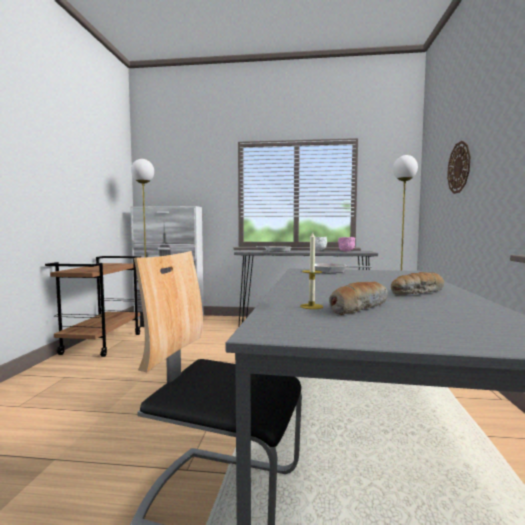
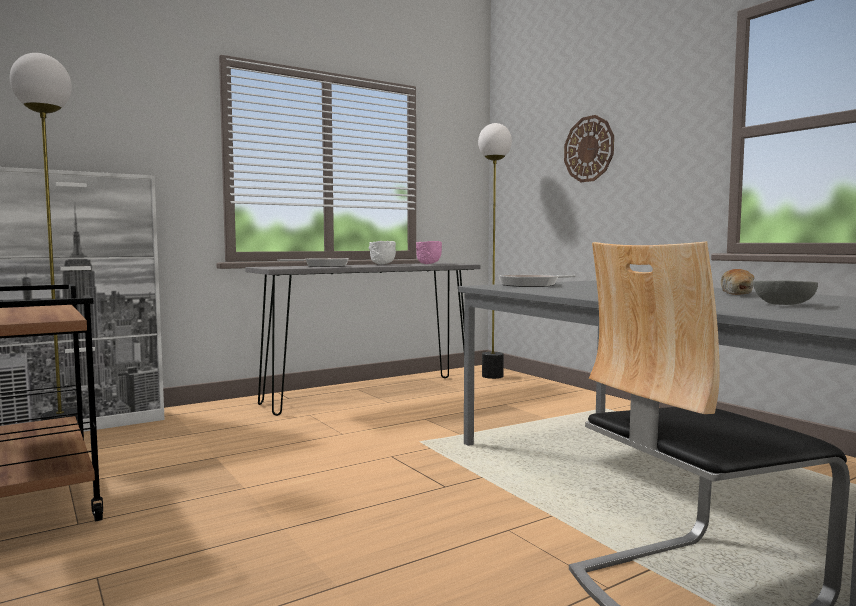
camera: 40 degrees left, 0 degrees up
candle [300,232,323,309] -> none
bread [329,282,388,315] -> grey bowl [753,280,818,305]

